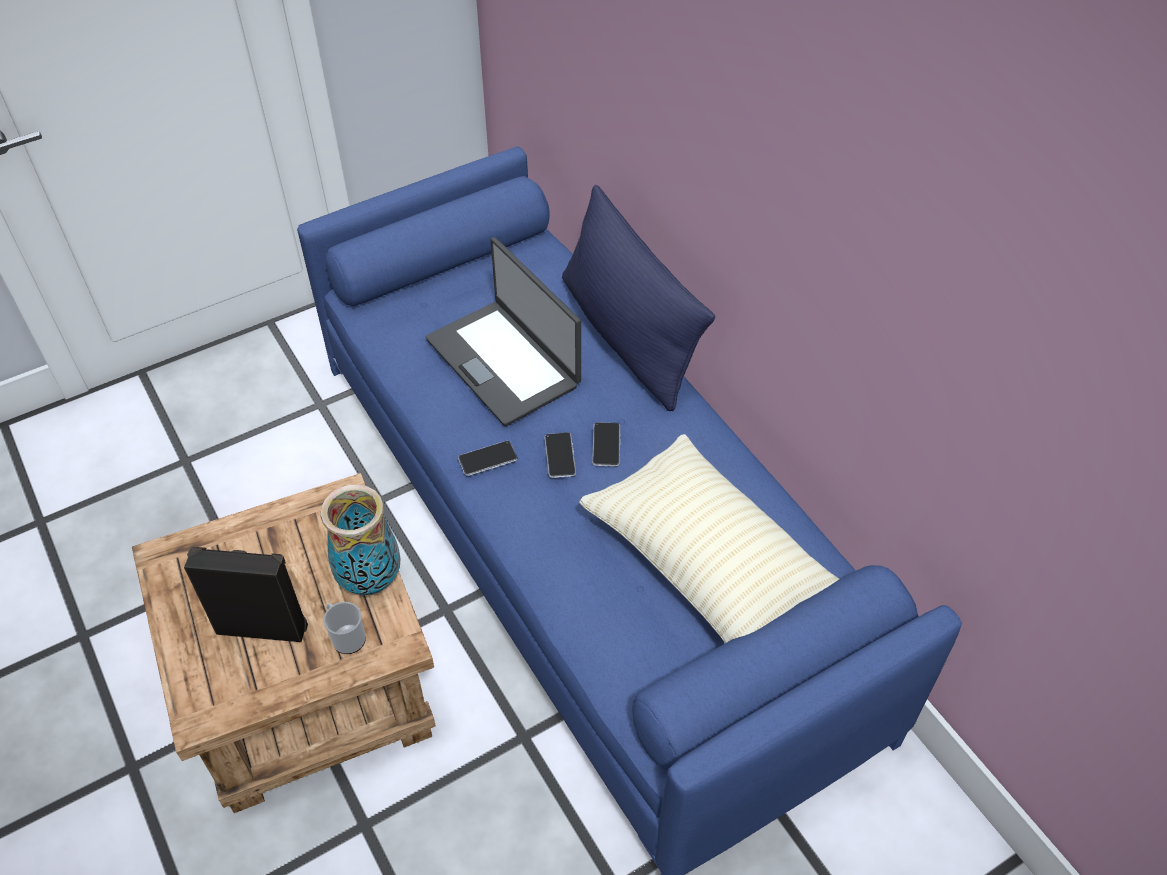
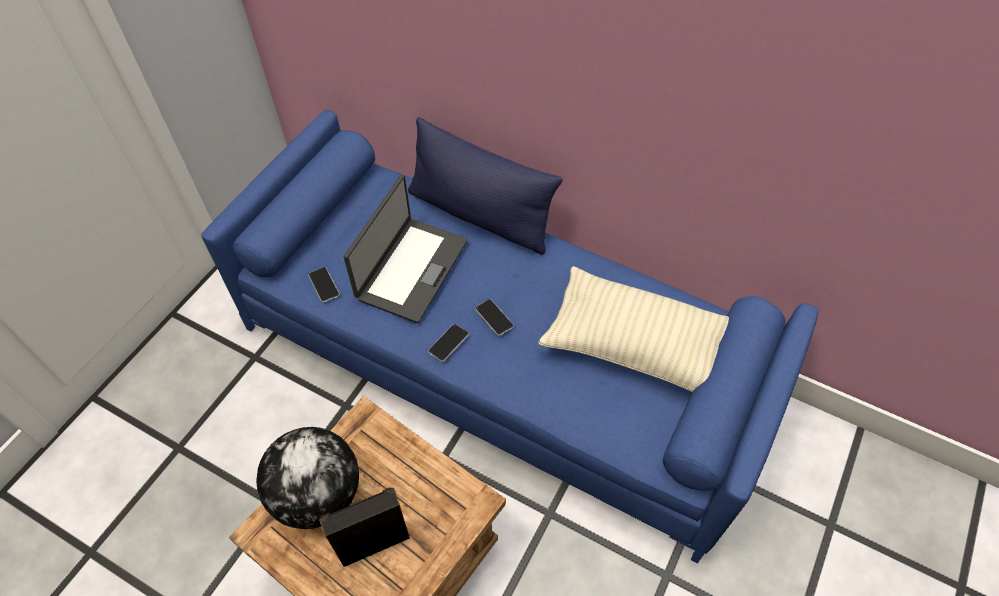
camera: 30 degrees left, 5 degrees up
vase [320,484,401,595] -> none
mug [323,602,366,654] -> none
laptop [426,237,581,426] -> laptop turned 90 degrees counterclockwise [344,175,467,323]
phone [592,422,620,466] -> phone moved to [308,267,340,303]
none -> globe [256,427,359,529]

